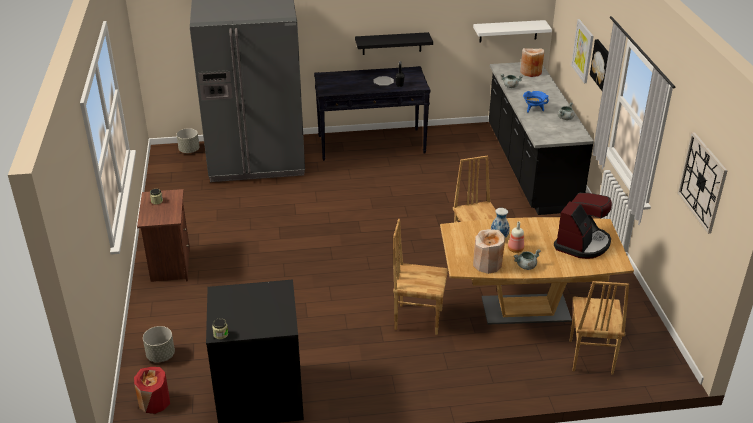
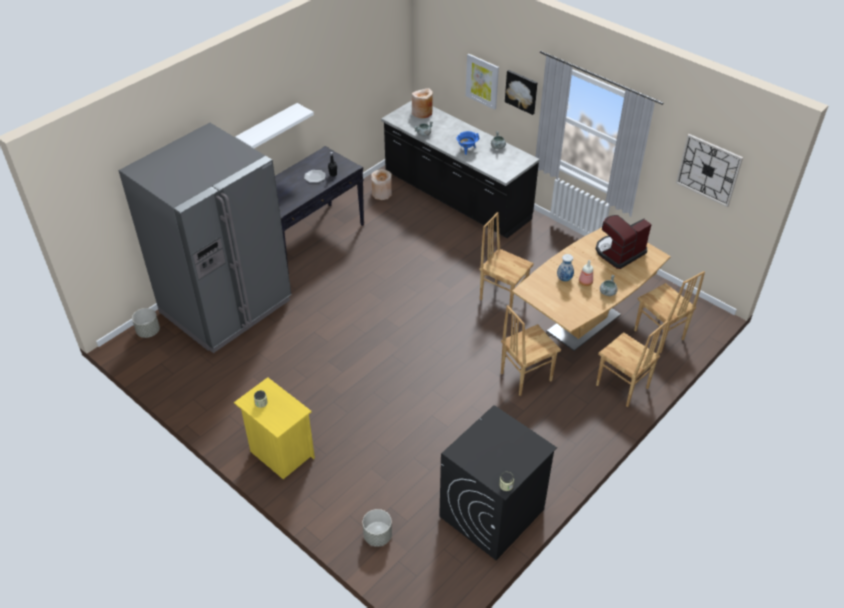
camera: 40 degrees left, 10 degrees up
red vase [134,367,170,414] -> none
brown nightstand [137,189,190,282] -> yellow nightstand [234,377,315,479]
black shelf [355,32,433,55] -> none
white shelf [473,20,552,43] -> white shelf moved to [235,103,314,148]
beige vase [473,229,505,274] -> beige vase moved to [371,169,392,200]
coffee machine [554,193,612,259] -> coffee machine turned 120 degrees counterclockwise [596,215,652,269]
none -> brown chair [596,320,668,407]

